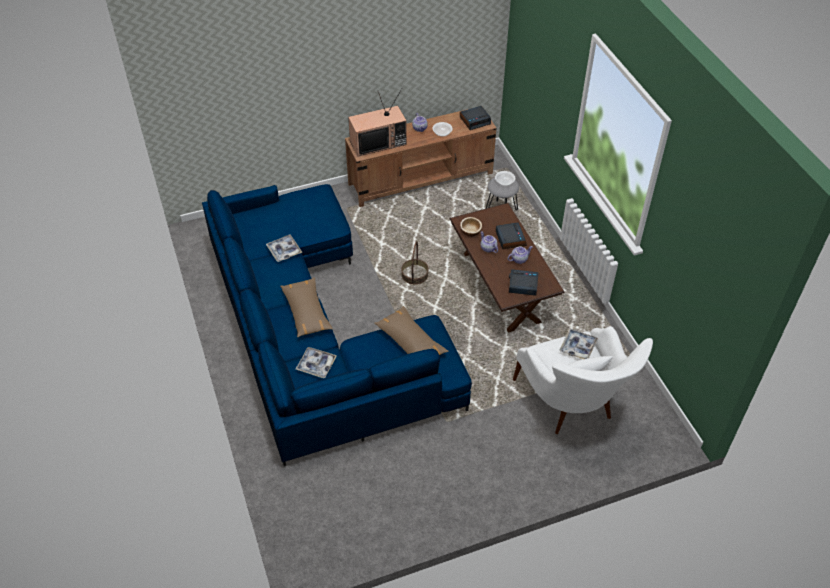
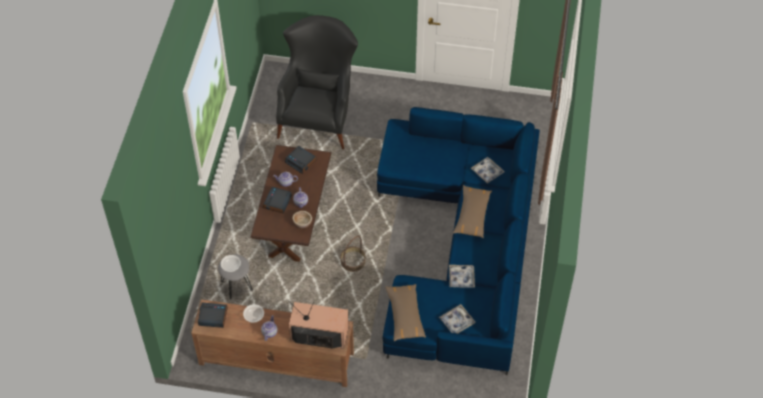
camera: 150 degrees left, 5 degrees up
brown pillow [374,306,449,355] -> brown pillow moved to [385,284,426,341]
white armchair [513,326,653,434] -> black armchair [276,15,358,149]
tray [560,329,598,359] -> tray moved to [439,304,475,333]

